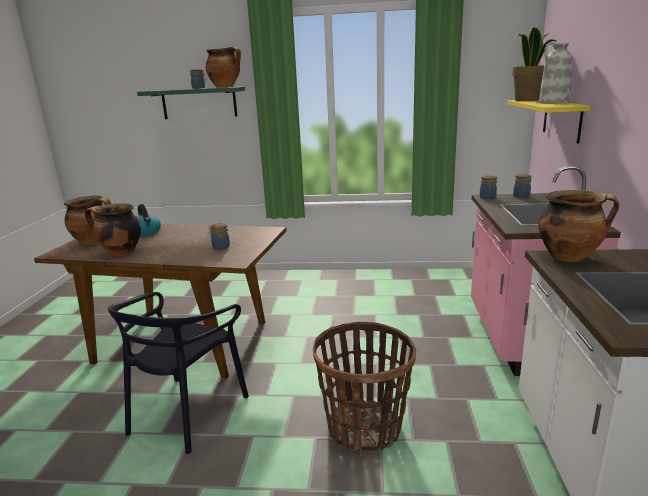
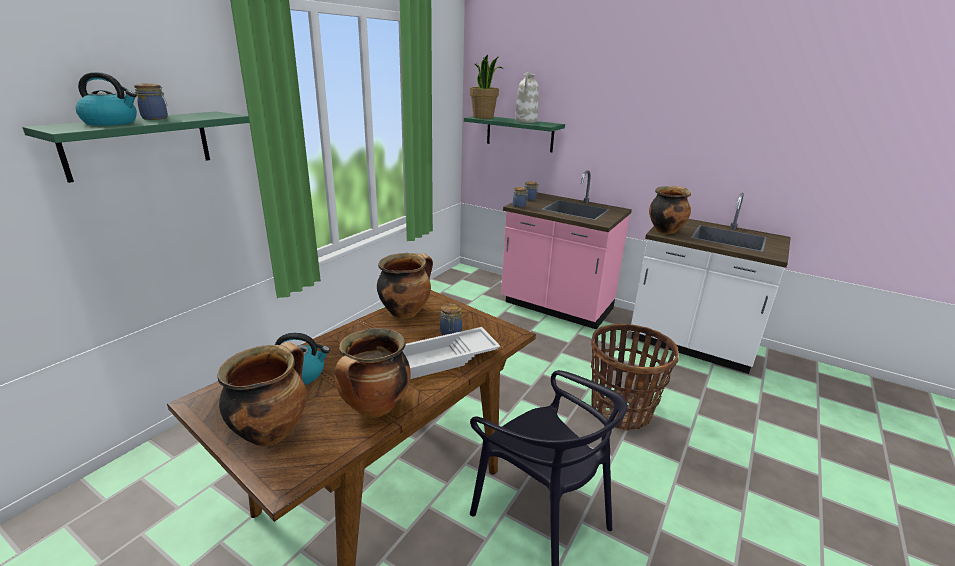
camera: 65 degrees left, 5 degrees up
cooking pot [206,47,241,88] -> cooking pot moved to [377,253,433,319]
yellow shelf [507,100,591,143] -> green shelf [464,116,565,152]
none -> kettle [76,72,137,126]
none -> white tray [403,327,500,379]

